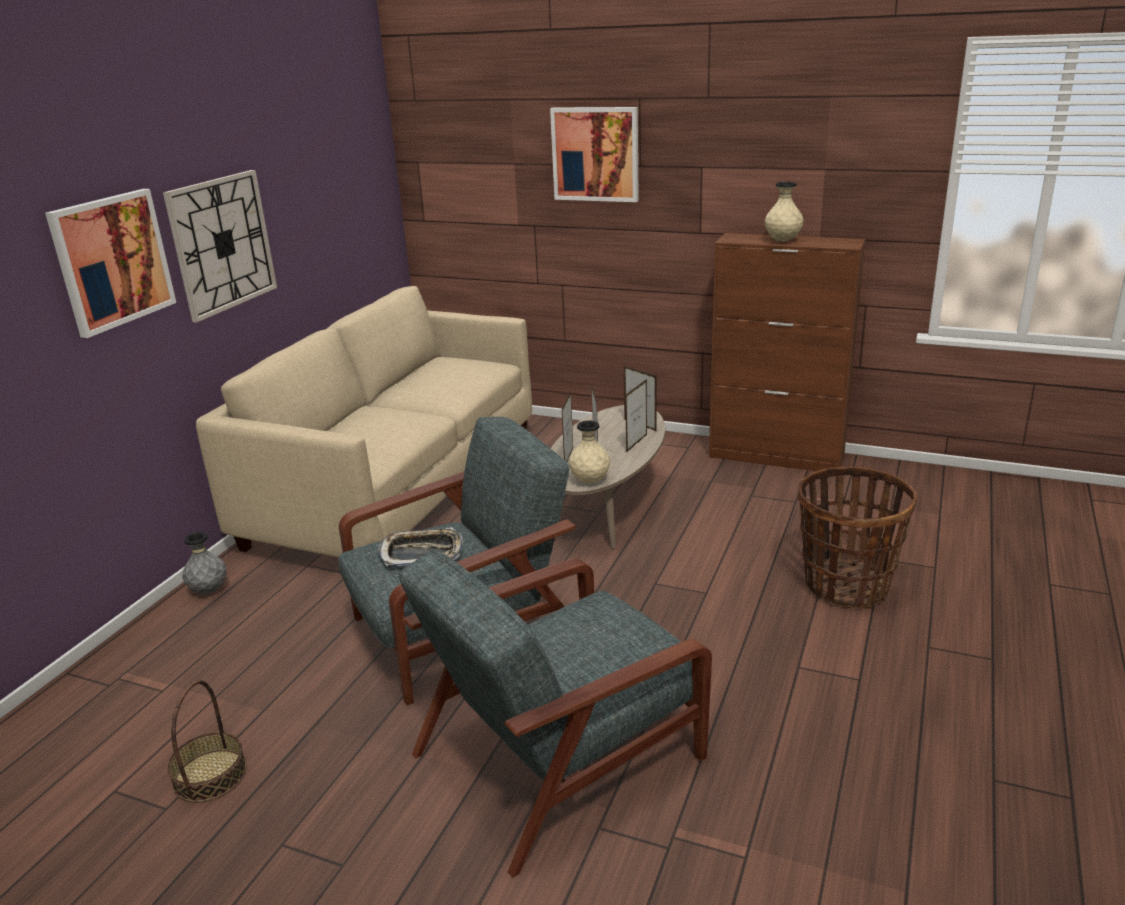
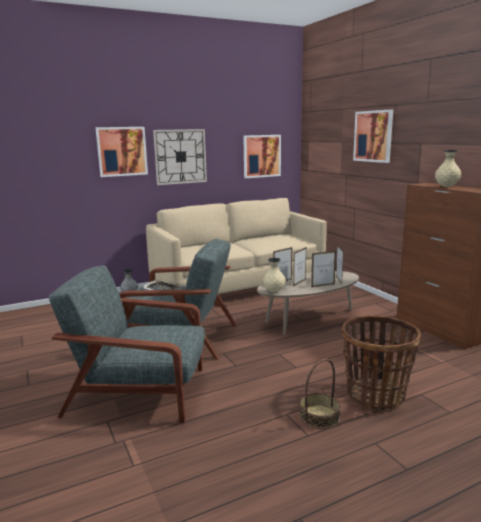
camera: 40 degrees right, 10 degrees down
basket [167,680,247,803] -> basket moved to [299,359,341,429]
none -> picture [243,135,281,178]

